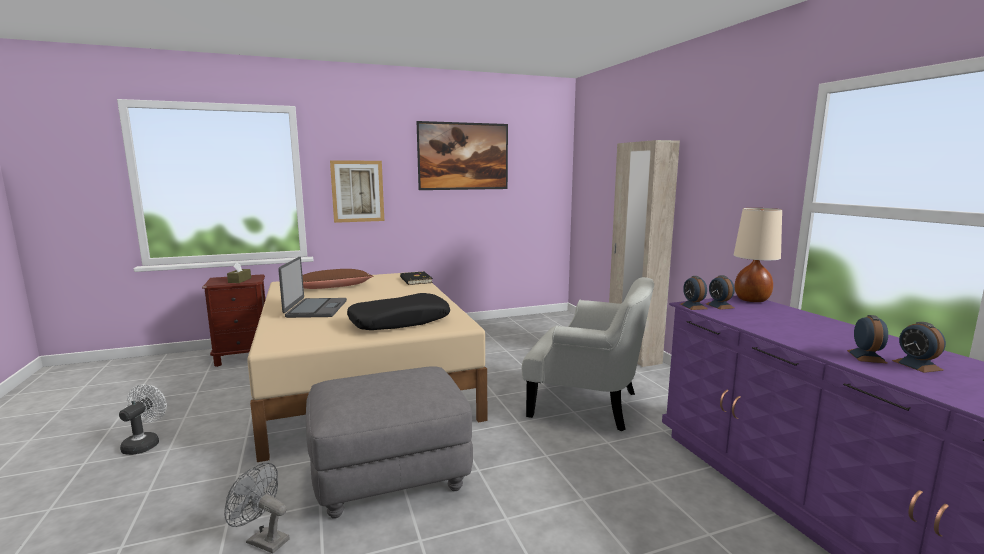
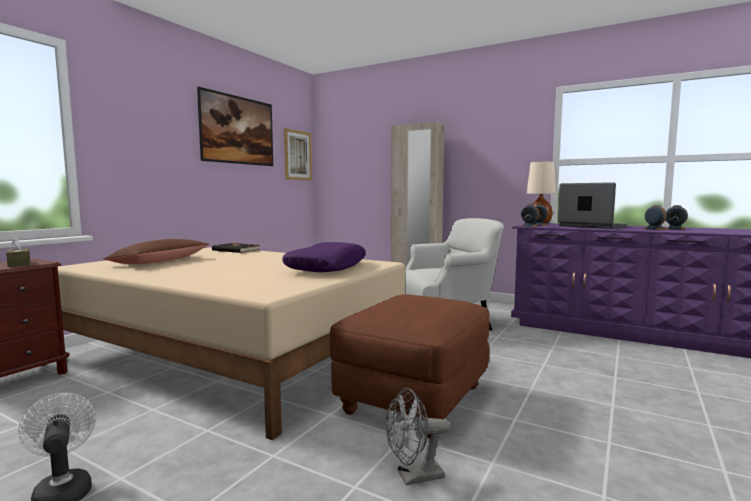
camera: 40 degrees left, 5 degrees down
laptop [278,256,347,318] -> laptop moved to [558,182,627,229]
grey ottoman [306,366,473,519] -> brown ottoman [330,294,489,438]
picture [330,160,384,223] -> picture moved to [284,128,312,181]
black pillow [347,293,450,330] -> purple pillow [282,242,366,272]

